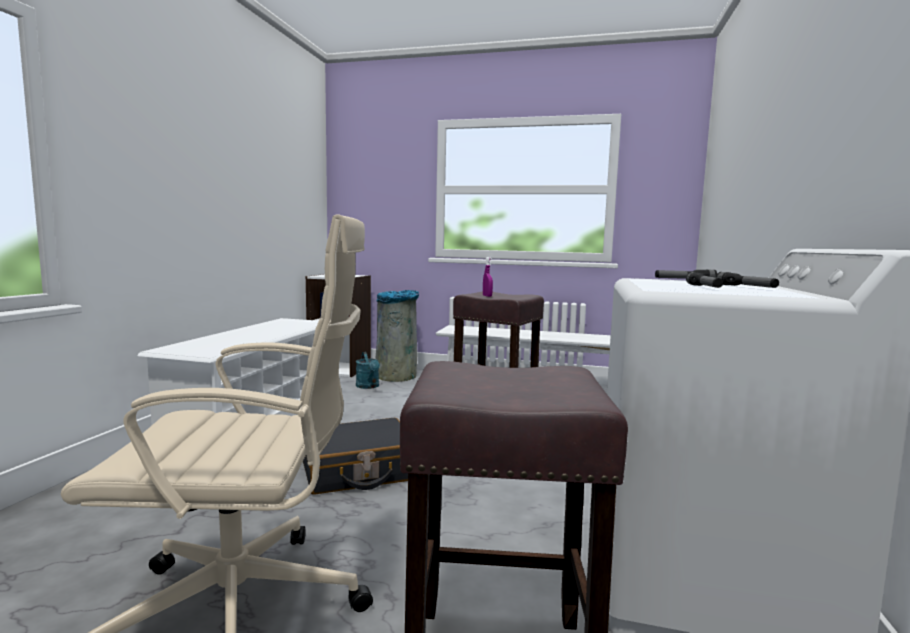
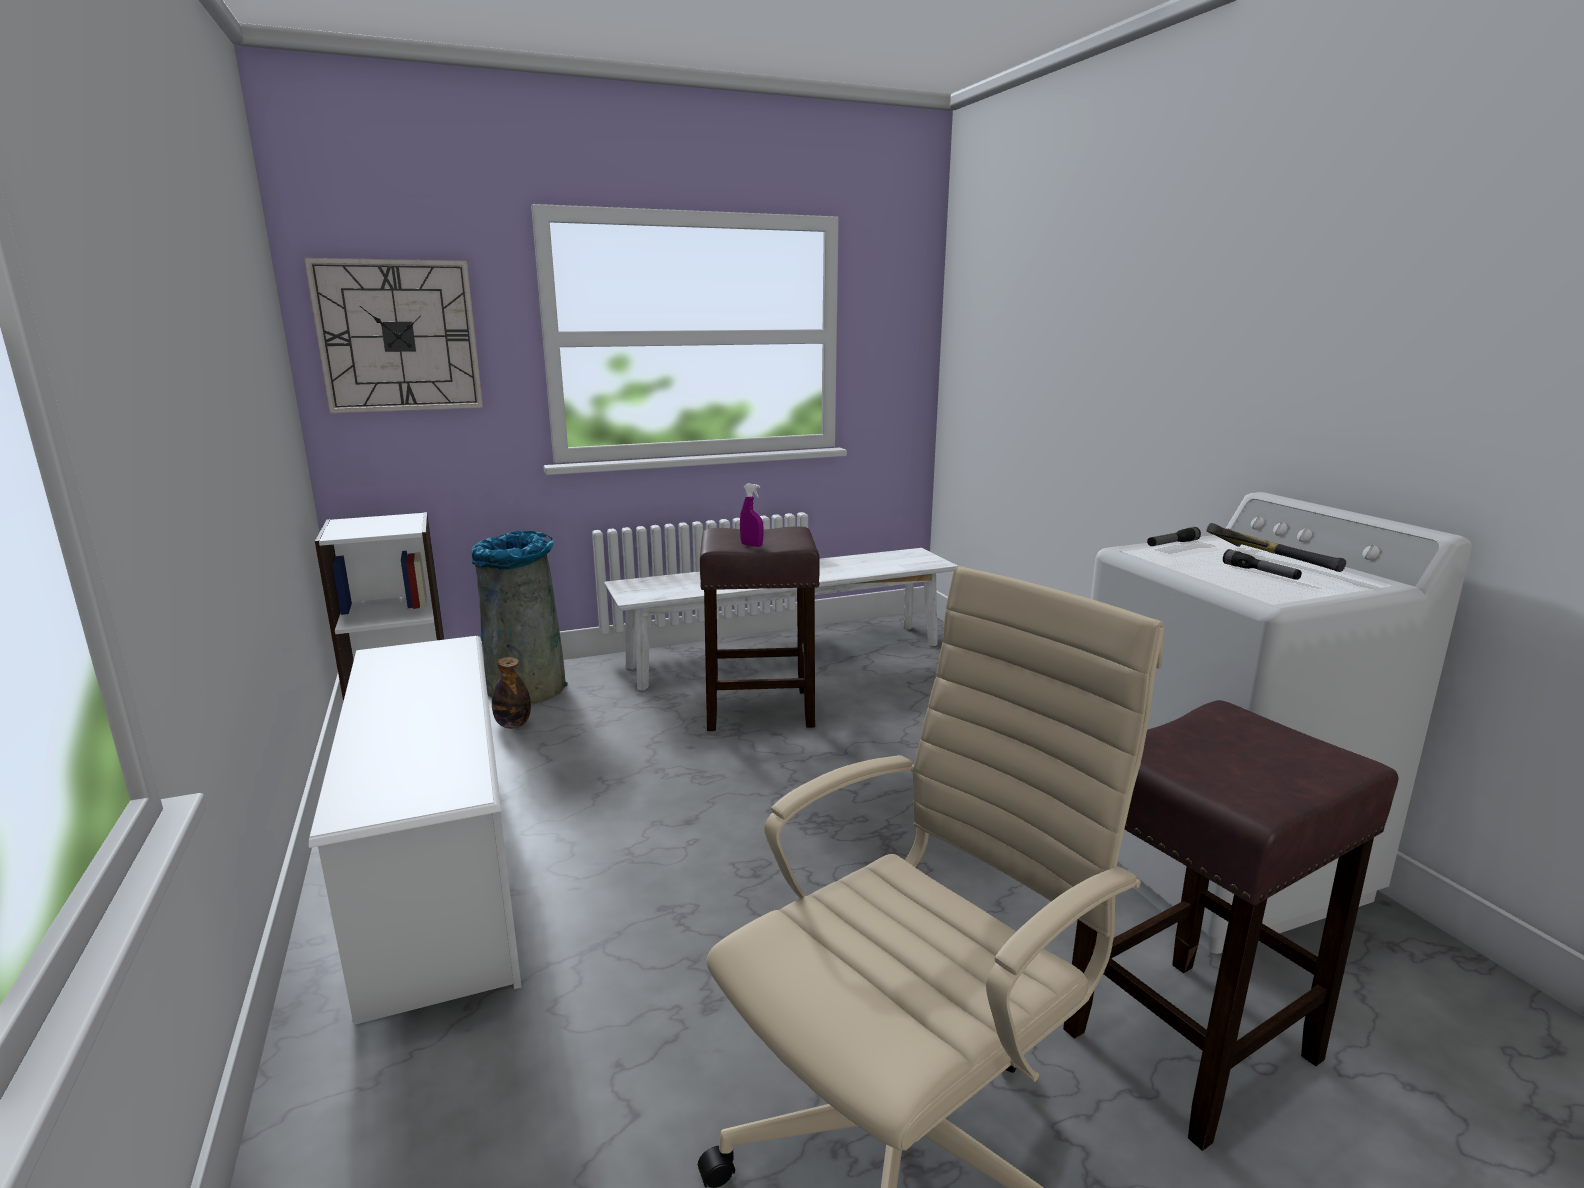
camera: 35 degrees left, 10 degrees up
black suitcase [303,418,408,495] -> none
turquoise watering can [356,352,380,389] -> bottle [492,657,531,729]
flashlight [715,272,779,288] -> hammer [1206,523,1346,572]
none -> wall clock [304,258,483,413]

